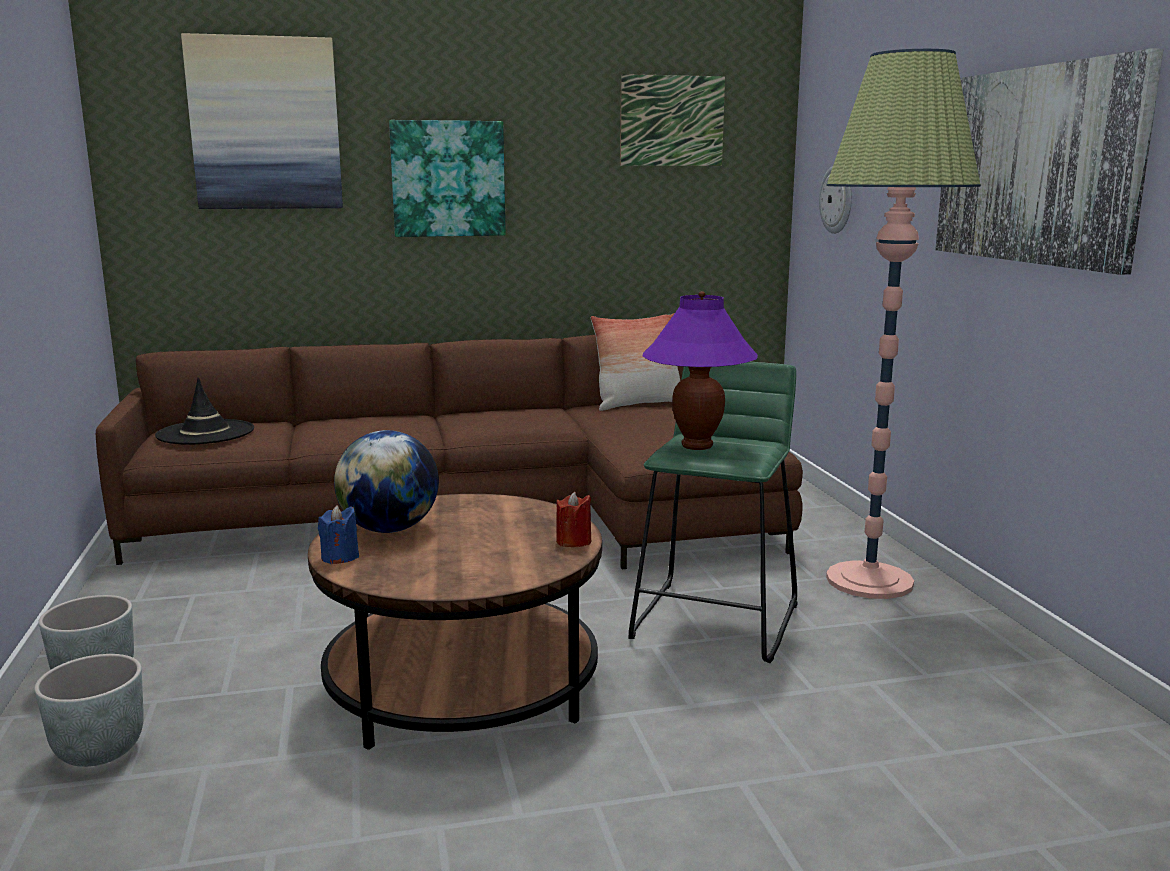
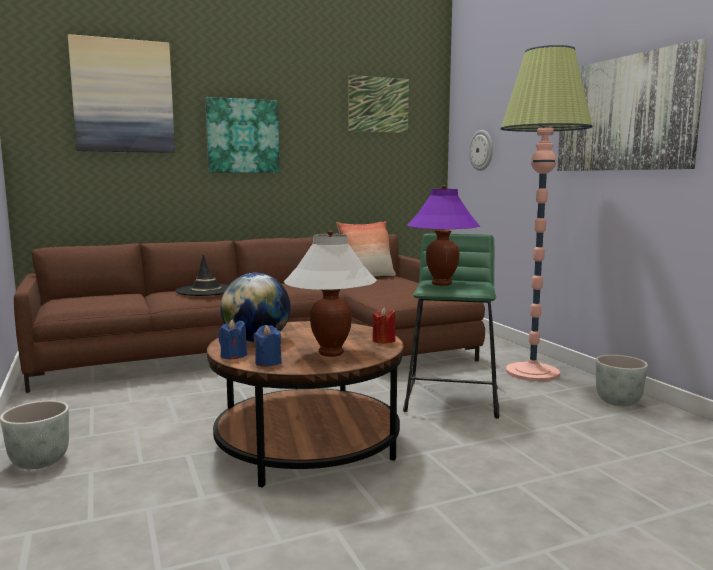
camera: 10 degrees left, 5 degrees down
grey planter [34,654,144,767] -> grey planter moved to [596,355,648,406]
black hat [155,377,254,445] -> black hat moved to [175,255,228,296]
none -> blue candle [254,325,282,367]
none -> white table lamp [284,230,377,357]

